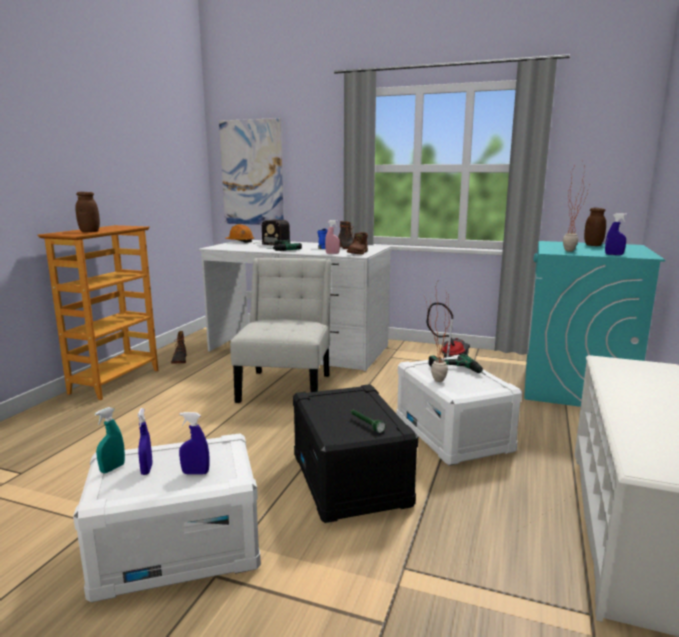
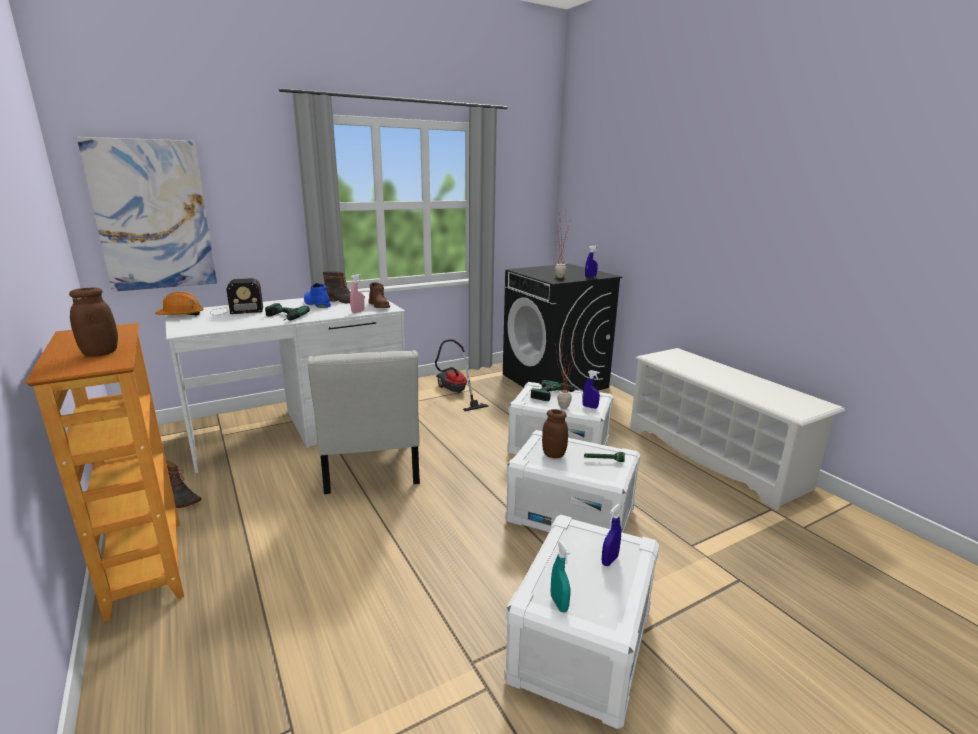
camera: 50 degrees left, 5 degrees up
blue spray bottle [137,408,153,475] -> blue spray bottle moved to [582,370,600,409]
white chair [230,258,331,403] -> white chair turned 150 degrees counterclockwise [307,350,420,494]
black storage box [293,384,418,523] -> white storage box [505,430,640,533]
turquoise washing machine [524,241,665,407] -> black washing machine [503,264,622,391]
brown jar [584,208,606,246] -> brown jar moved to [542,409,568,458]

